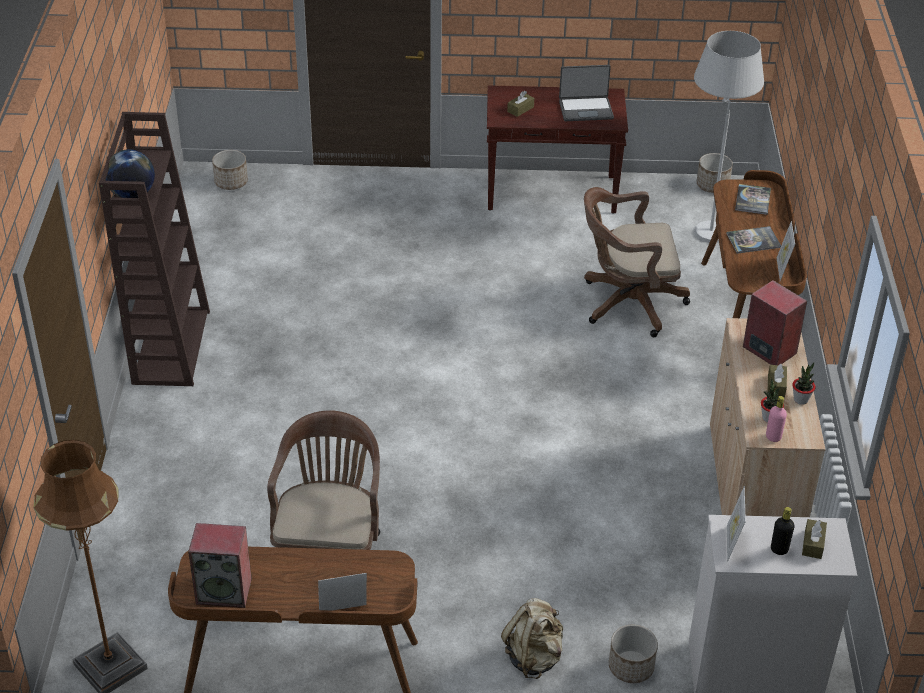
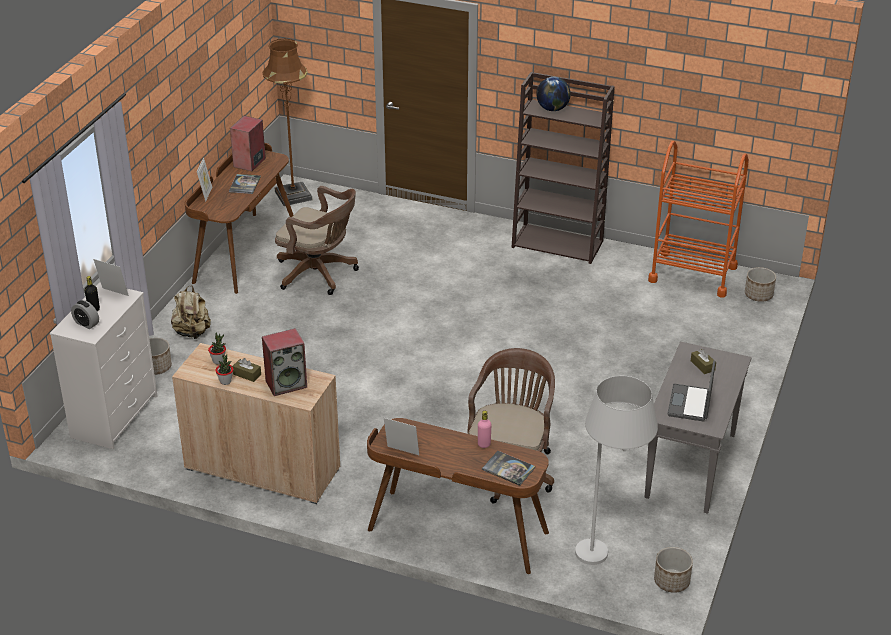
camera: 110 degrees right, 5 degrees down
brown console table [487,85,628,214] -> grey console table [645,342,752,514]
book [726,226,781,254] -> book moved to [229,174,261,194]
pink bottle [766,396,787,442] -> pink bottle moved to [478,411,492,448]
brown tissue box [802,519,827,559] -> alarm clock [71,300,99,329]
none -> orange cart [648,141,749,297]

